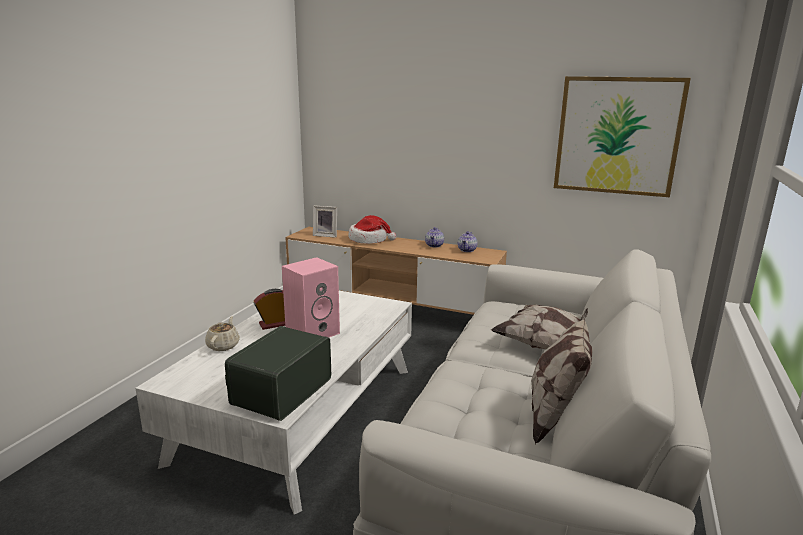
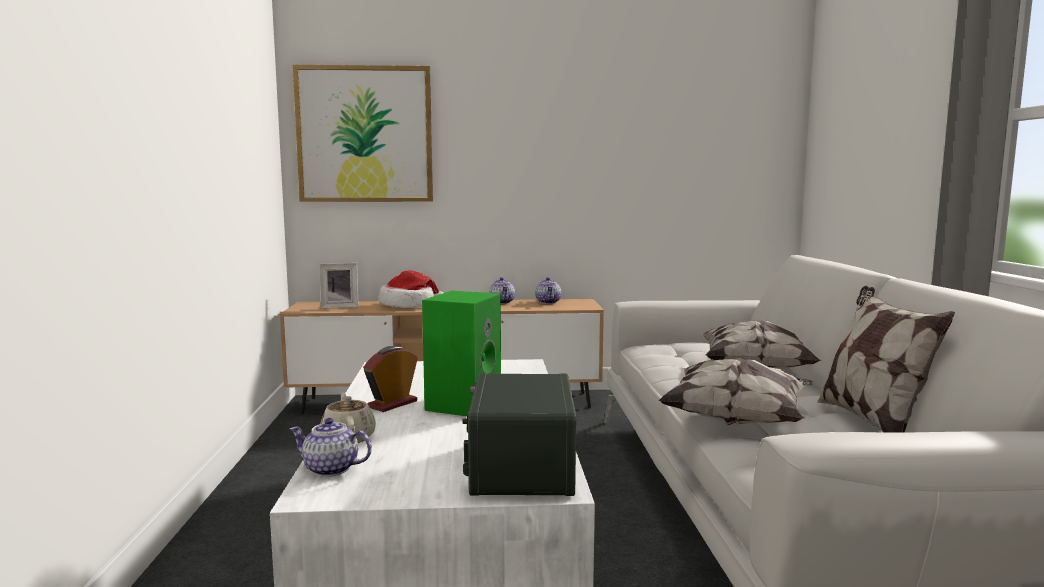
camera: 25 degrees left, 10 degrees down
pink speaker [282,257,340,337] -> green speaker [422,291,501,416]
picture [554,76,691,197] -> picture moved to [293,65,433,202]
none -> teapot [289,418,372,477]
none -> pillow [658,359,814,425]

